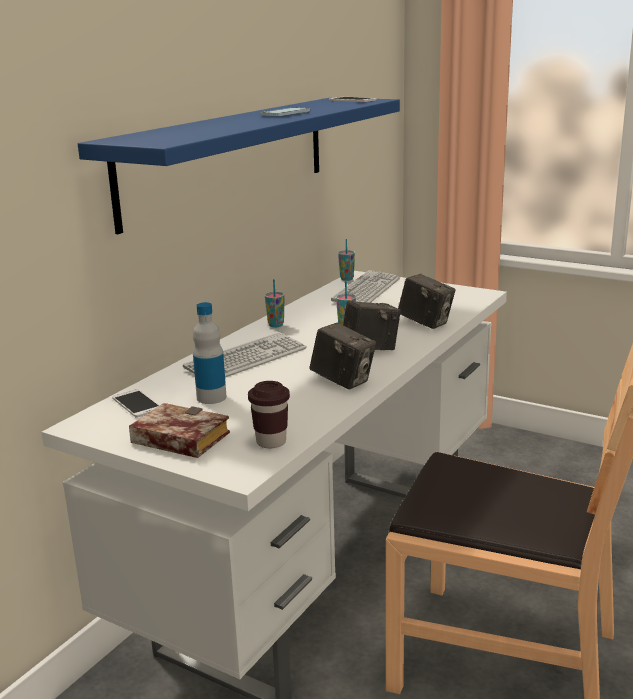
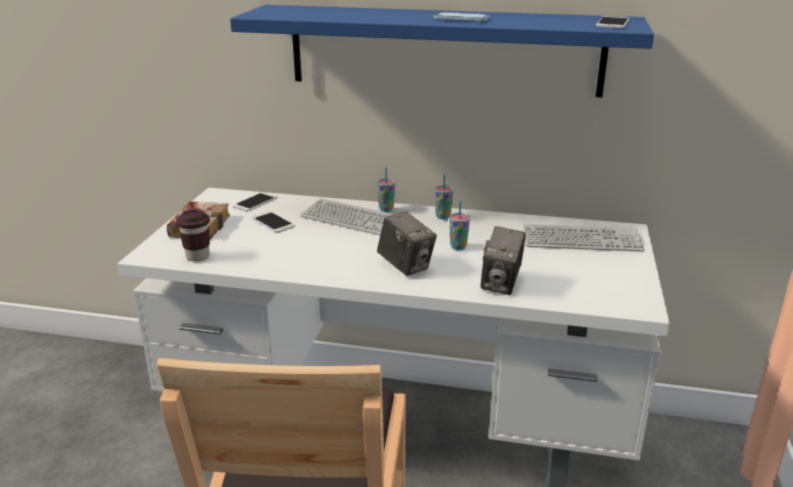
camera: 70 degrees right, 5 degrees up
bottle [193,302,227,404] -> phone [252,211,295,233]
camera [309,322,376,389] -> none
cup [338,239,355,281] -> cup moved to [377,168,395,212]

